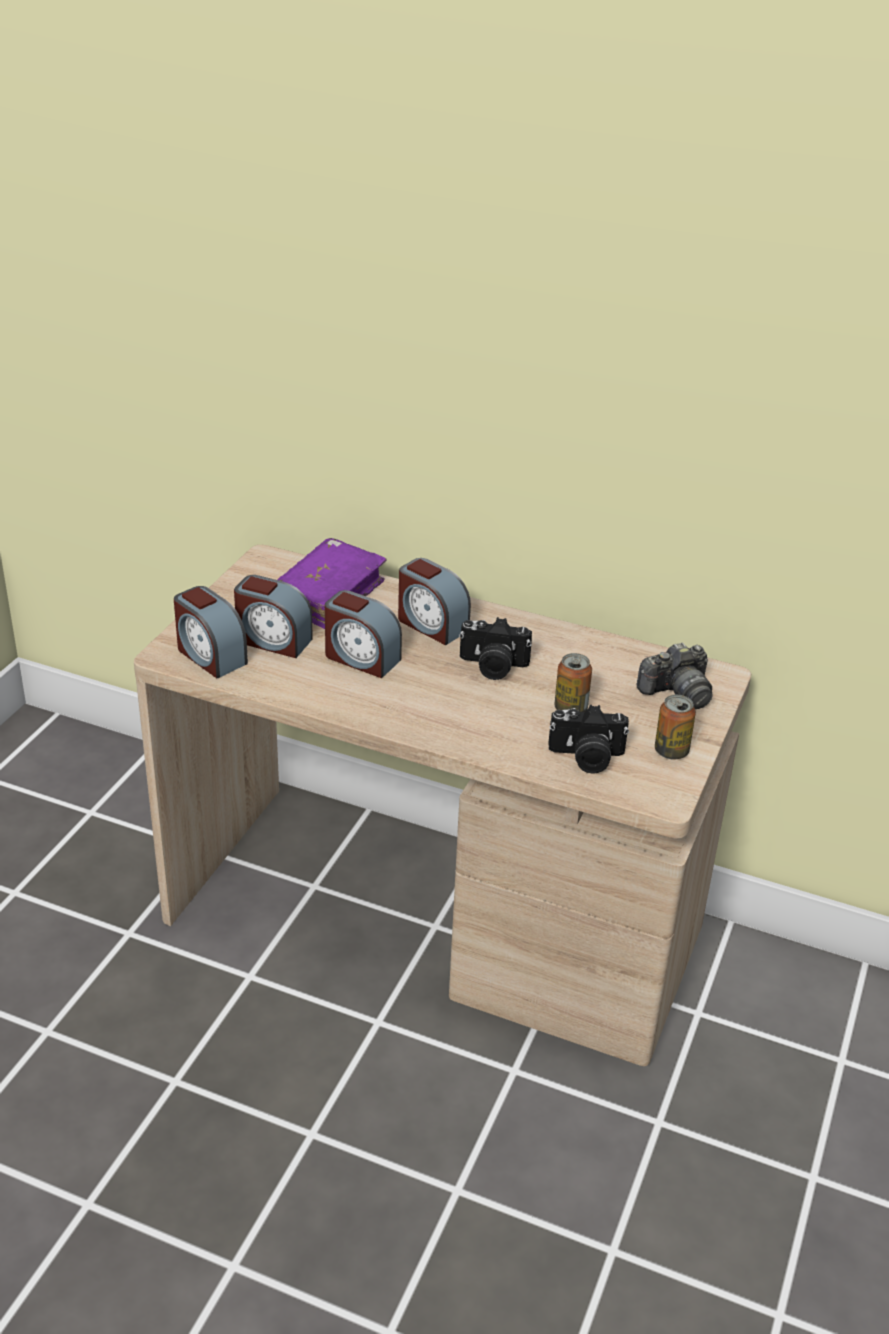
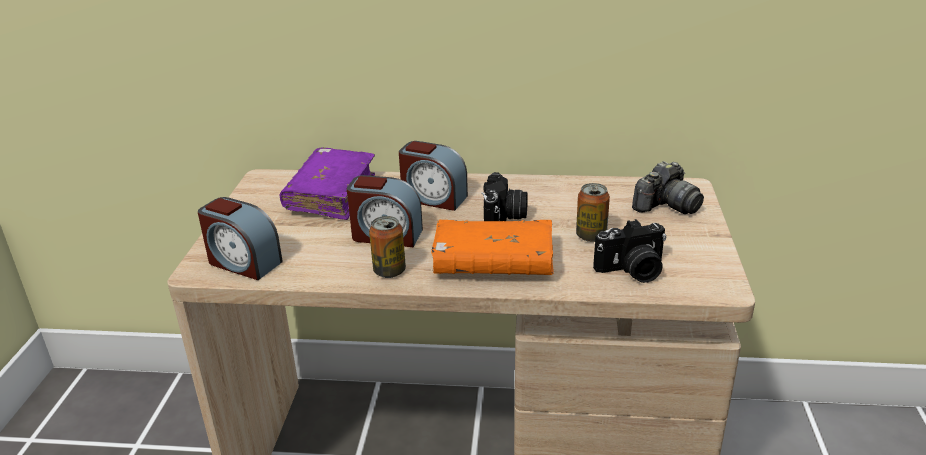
camera: 15 degrees left, 5 degrees down
alarm clock [234,575,313,658] -> none
camera [459,617,532,680] -> camera turned 75 degrees counterclockwise [481,172,528,221]
can [655,695,696,760] -> can moved to [369,216,406,278]
none -> orange book [431,220,554,275]

